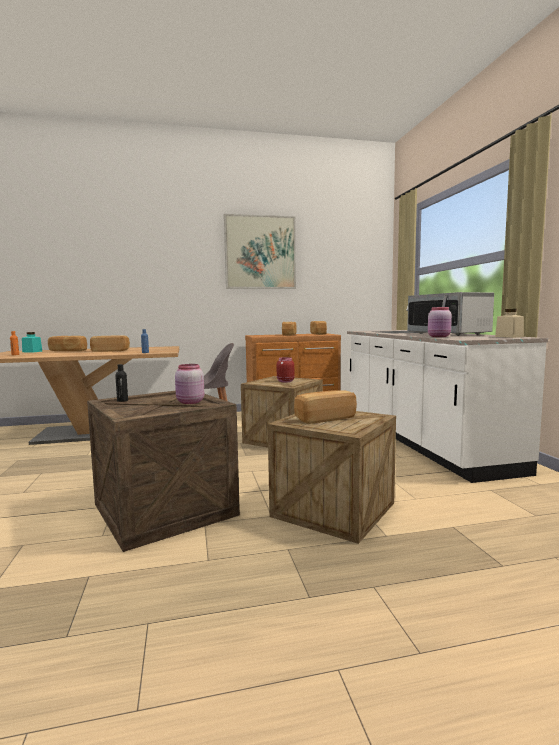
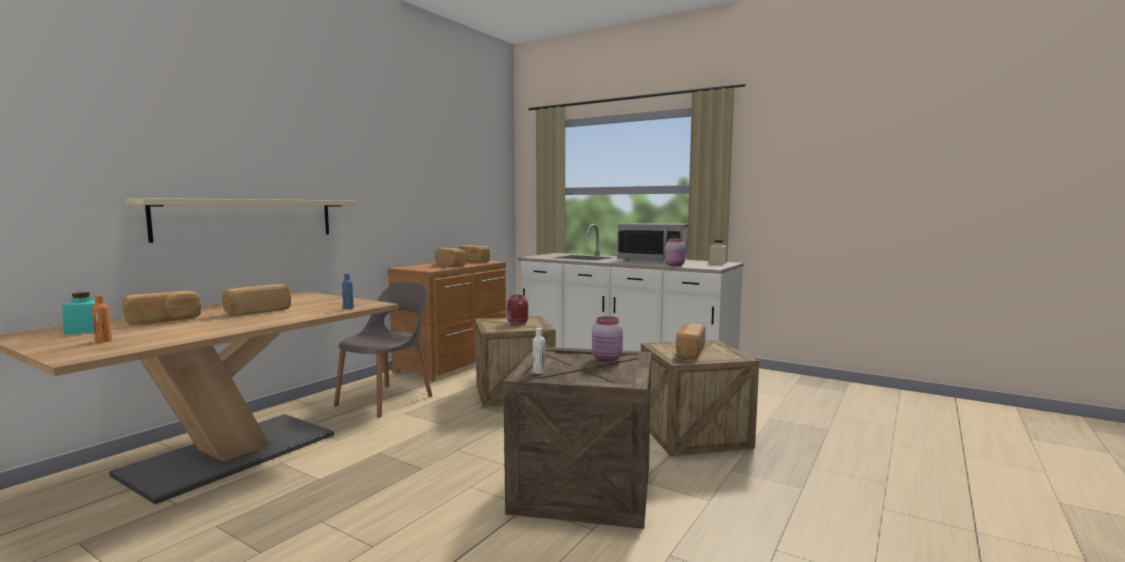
camera: 45 degrees left, 0 degrees up
black bottle [115,364,128,402] -> white bottle [533,328,546,374]
picture [224,214,296,289] -> none
none -> beige shelf [125,198,356,243]

